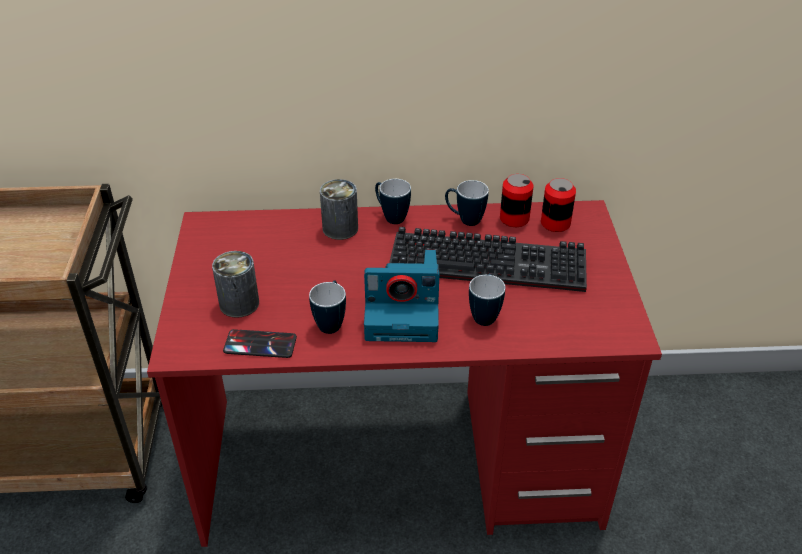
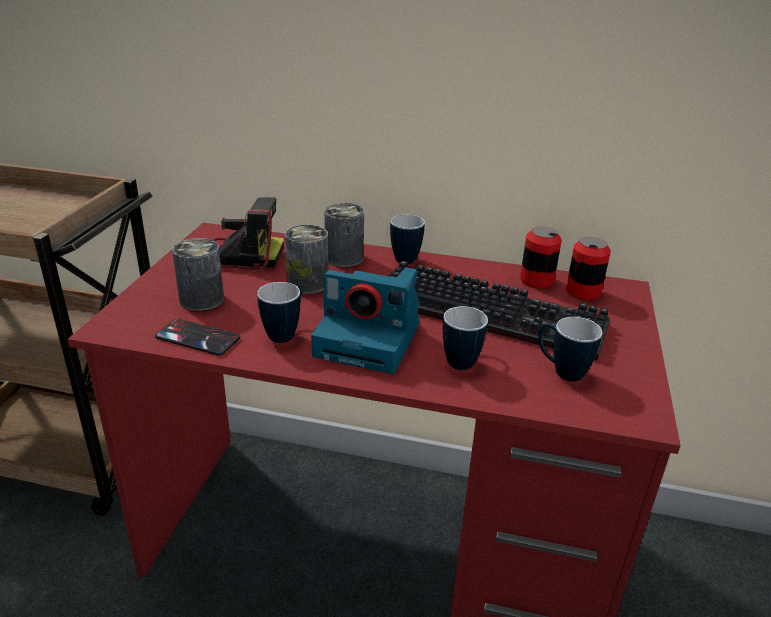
camera: 15 degrees right, 10 degrees down
mug [445,180,489,226] -> mug moved to [538,317,603,382]
none -> camera [213,197,284,270]
none -> can [285,225,329,294]

